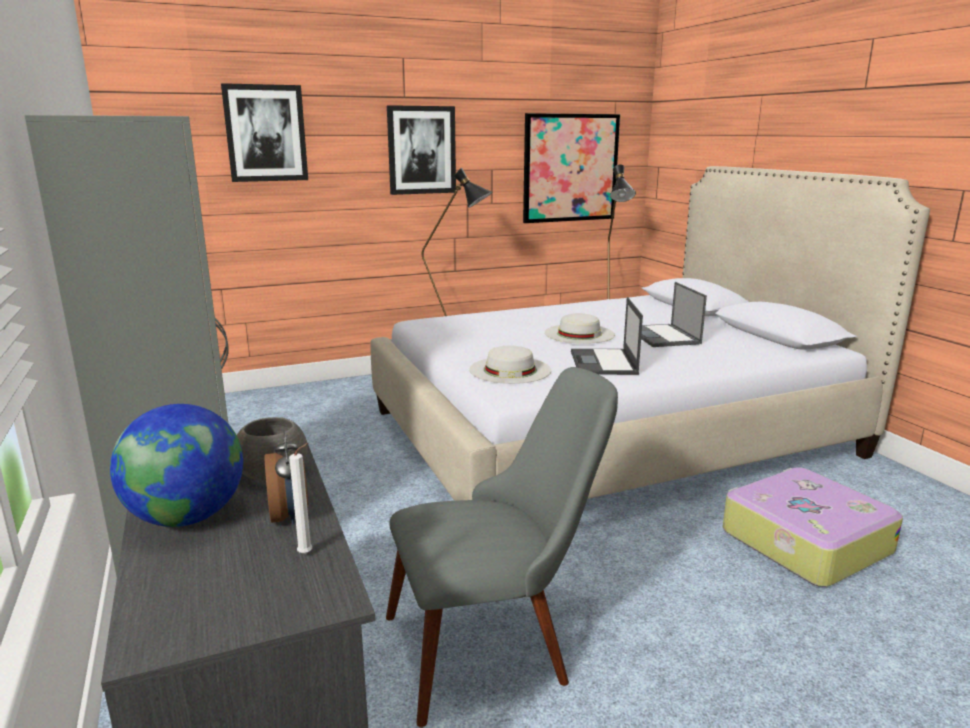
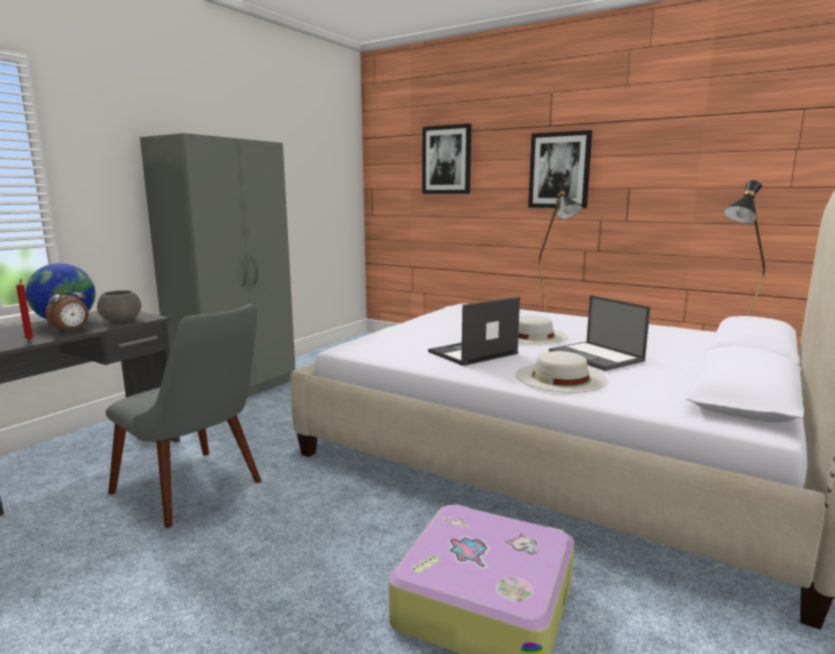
camera: 55 degrees right, 5 degrees down
white candle [289,443,312,554] -> red candle [16,279,33,340]
white hat [469,345,551,384] -> white hat moved to [516,351,608,393]
picture [523,113,620,223] -> none
laptop [641,282,707,347] -> laptop turned 75 degrees counterclockwise [549,295,650,371]

